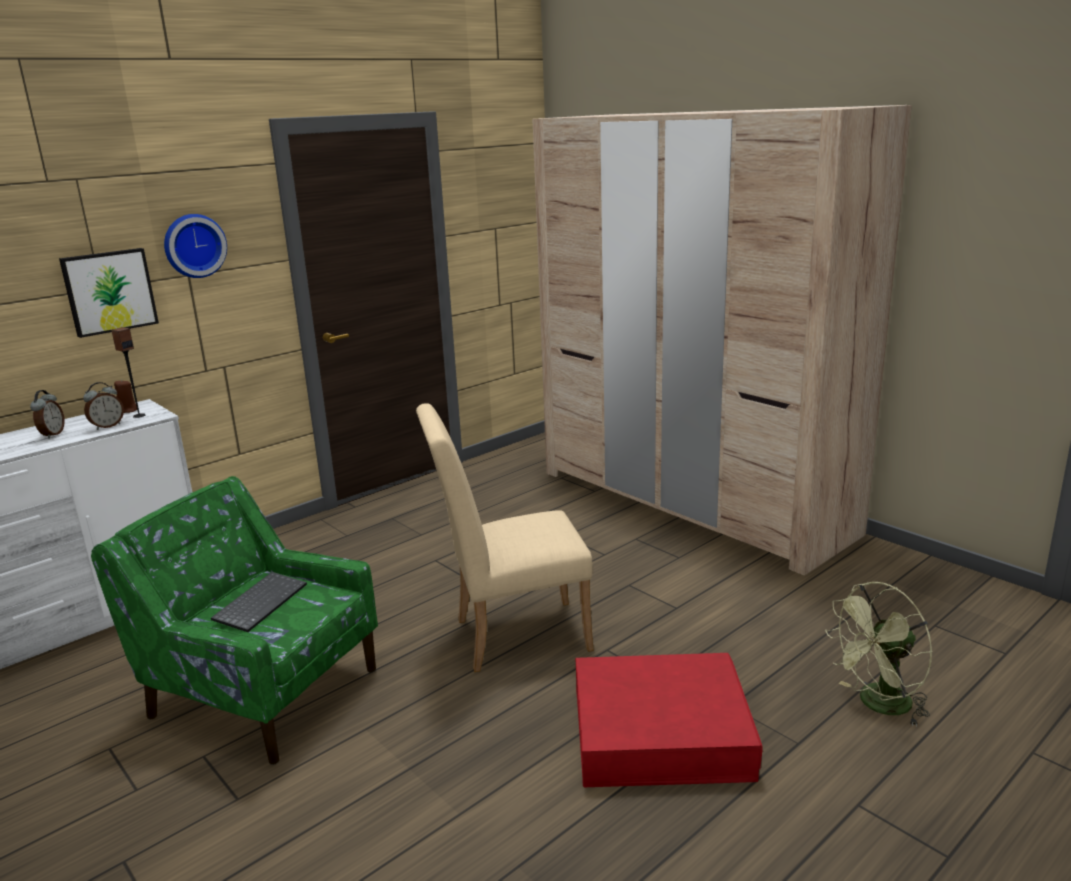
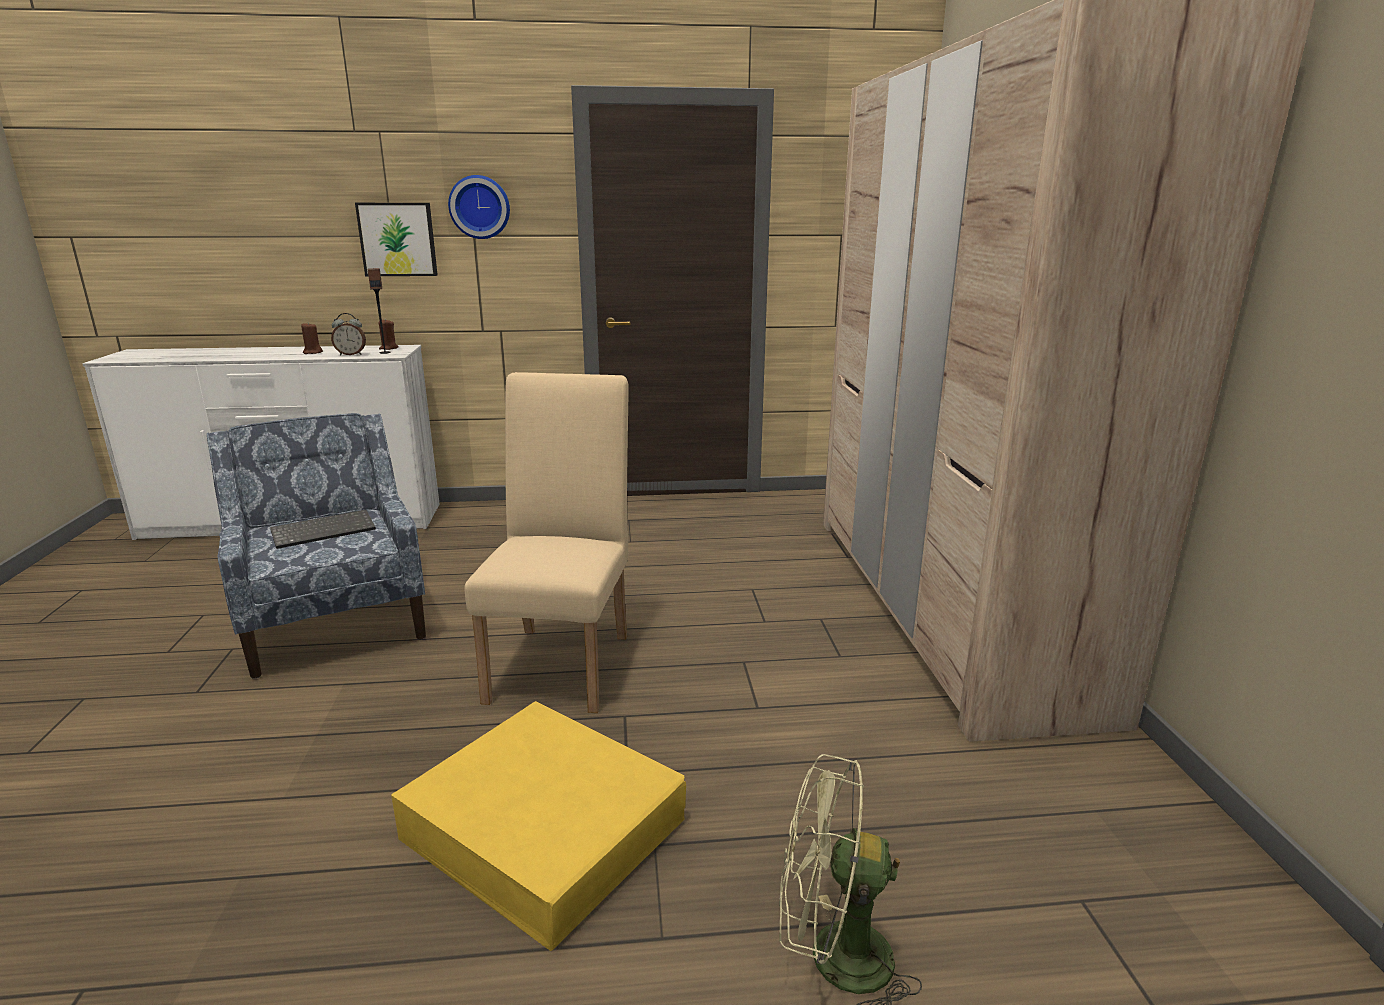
camera: 35 degrees right, 0 degrees up
alarm clock [30,390,65,439] -> brown candle [301,323,323,354]
green armchair [91,476,378,765] -> blue armchair [207,413,426,679]
beige chair [416,403,594,672] -> beige chair turned 75 degrees clockwise [464,372,629,713]
red storage box [575,653,763,787] -> yellow storage box [391,701,686,951]

